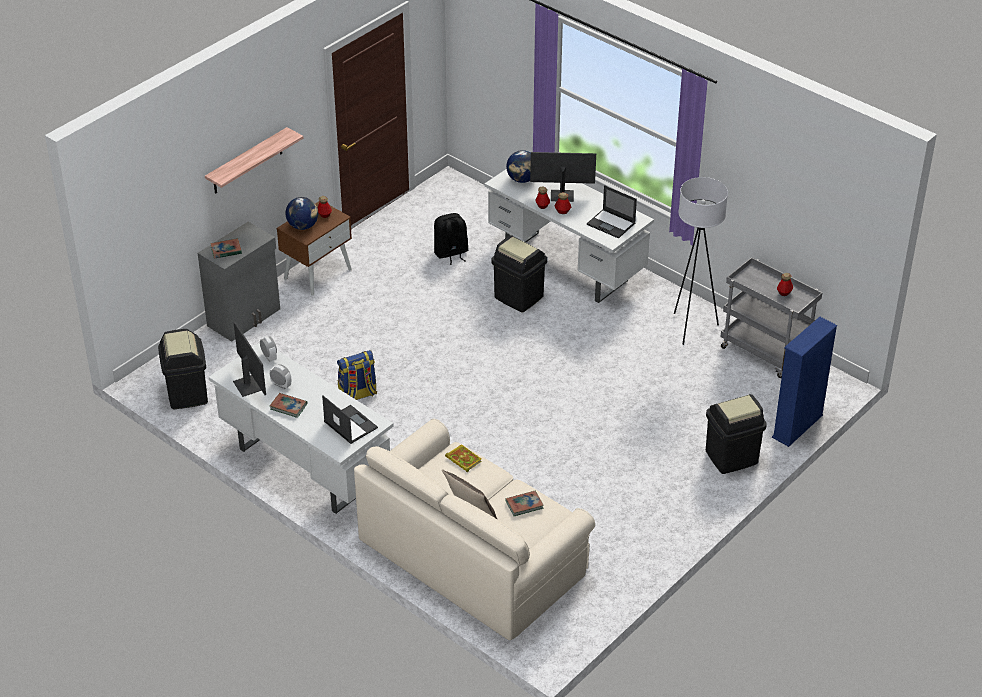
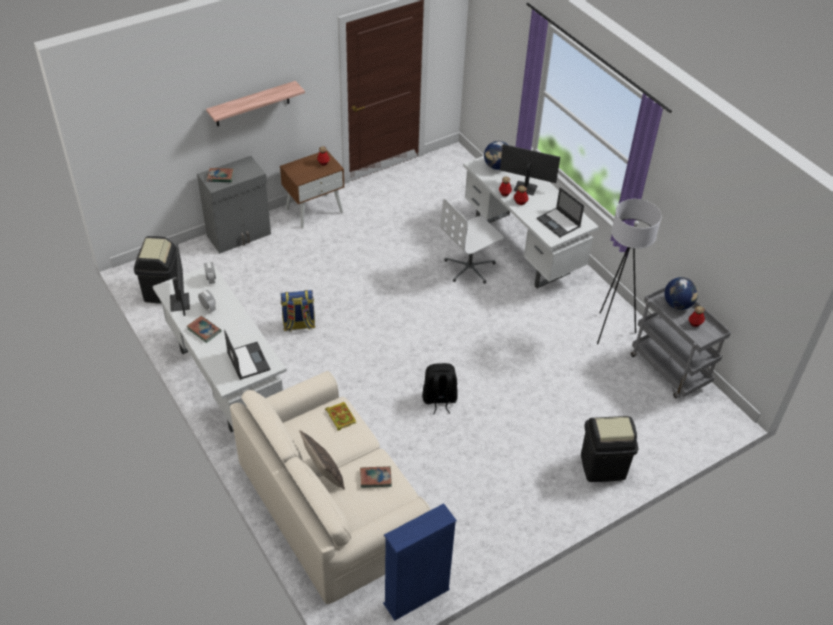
camera: 15 degrees right, 5 degrees up
globe [286,197,318,230] -> globe moved to [664,277,698,310]
black backpack [434,213,469,265] -> black backpack moved to [422,363,457,414]
black trash can [492,235,547,312] -> white office chair [440,199,504,284]
blue bookcase [772,317,837,447] -> blue bookcase moved to [383,503,457,621]

